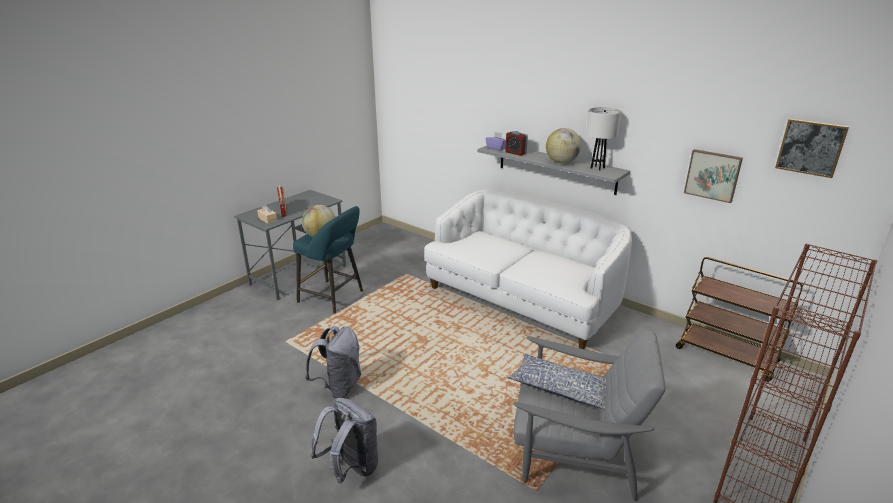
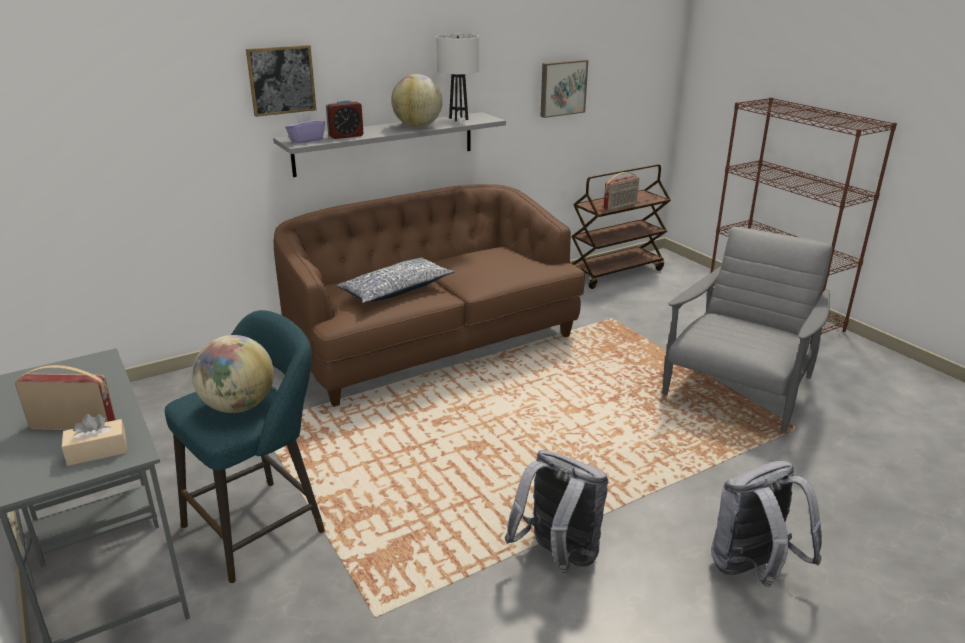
camera: 70 degrees left, 0 degrees up
white sofa [424,190,632,349] -> brown sofa [274,184,585,407]
pillow [507,354,607,409] -> pillow moved to [336,258,454,304]
picture [775,119,849,178] -> picture moved to [246,45,316,117]
none -> radio [603,172,639,211]

